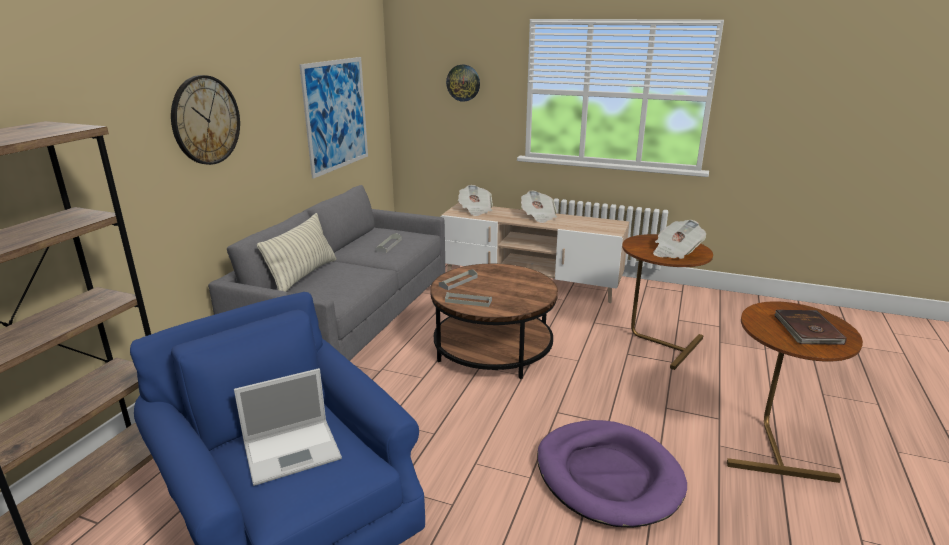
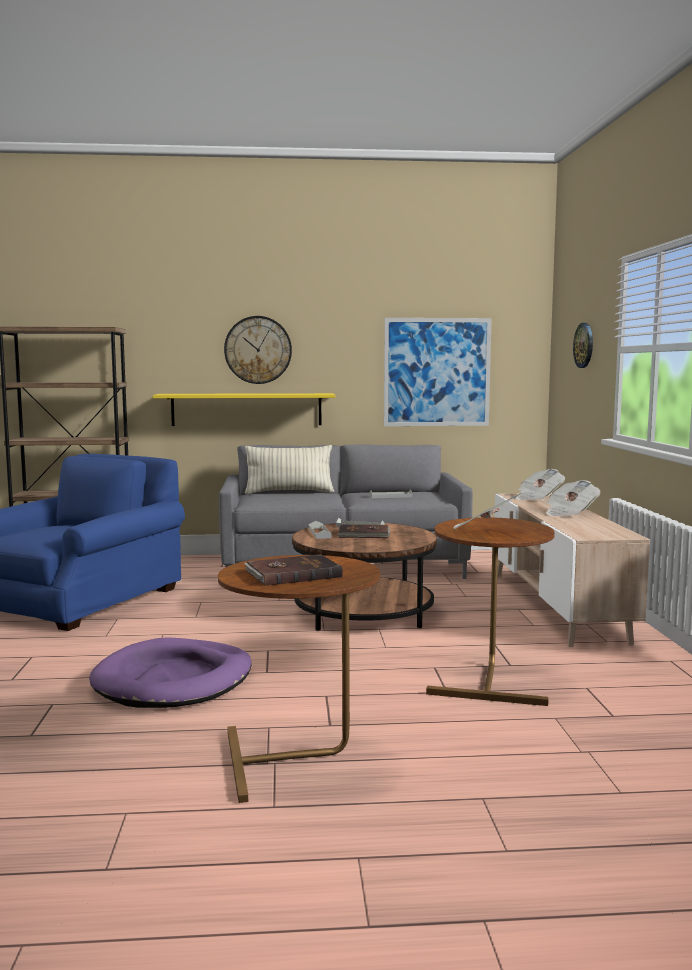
camera: 65 degrees right, 15 degrees down
laptop [234,368,342,486] -> none
none -> yellow shelf [153,393,335,426]
none -> brown book [338,524,390,538]

